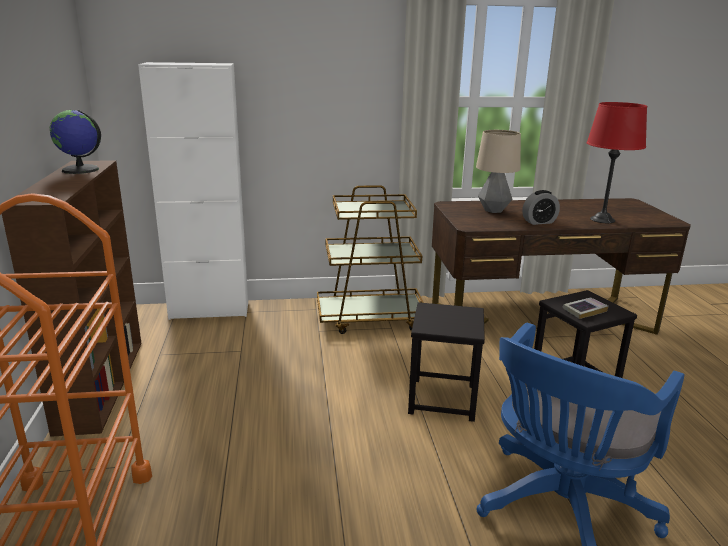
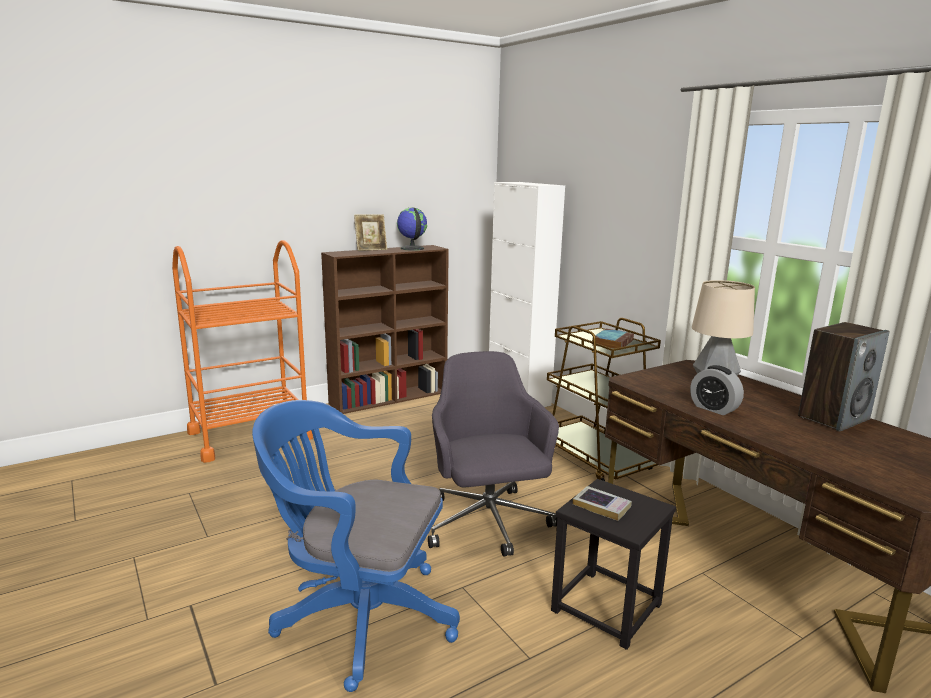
camera: 65 degrees right, 5 degrees down
black stool [408,302,485,422] -> grey office chair [428,351,559,556]
red table lamp [587,102,647,223] -> none
none -> picture frame [354,214,387,251]
none -> book [592,329,634,349]
none -> speaker [798,322,890,432]

